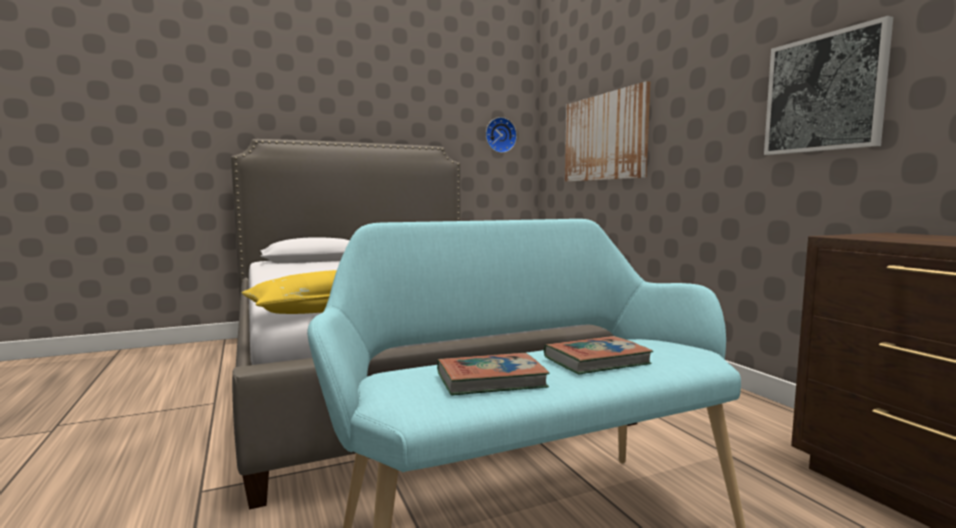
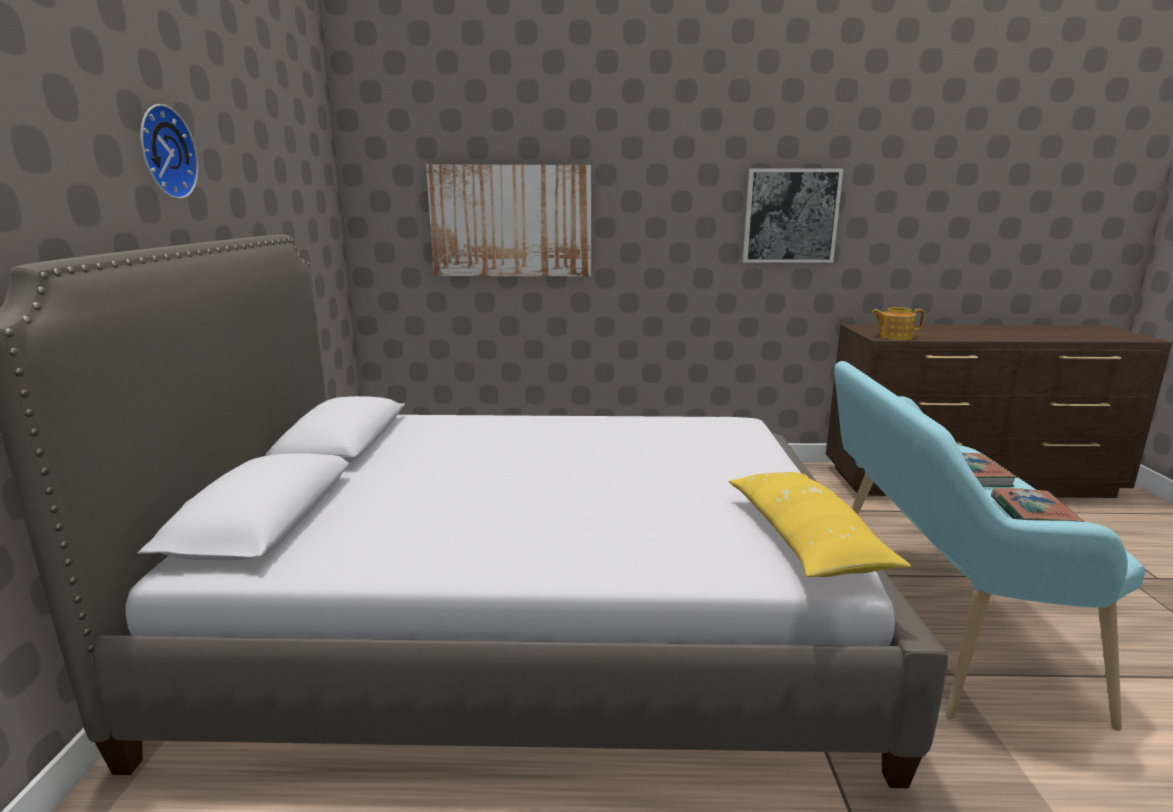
camera: 65 degrees left, 10 degrees up
wall clock [486,117,517,153] -> wall clock moved to [140,104,199,199]
none -> teapot [872,307,924,340]

